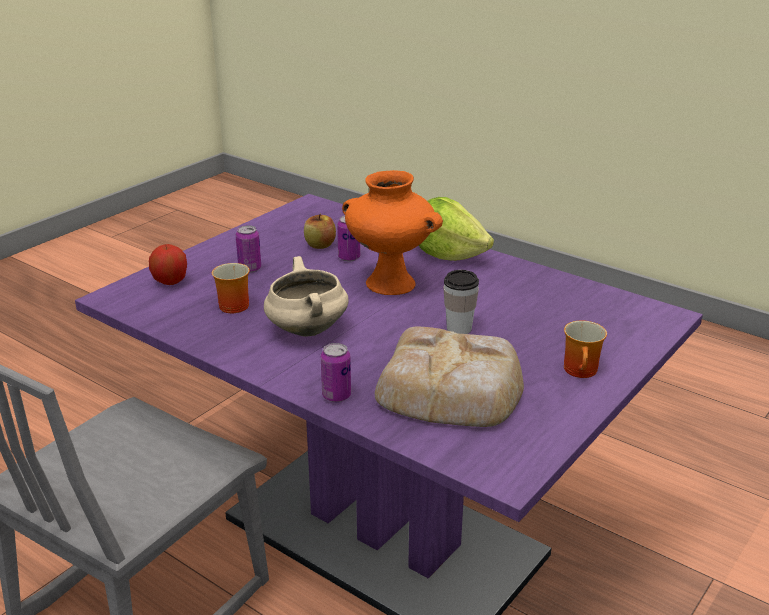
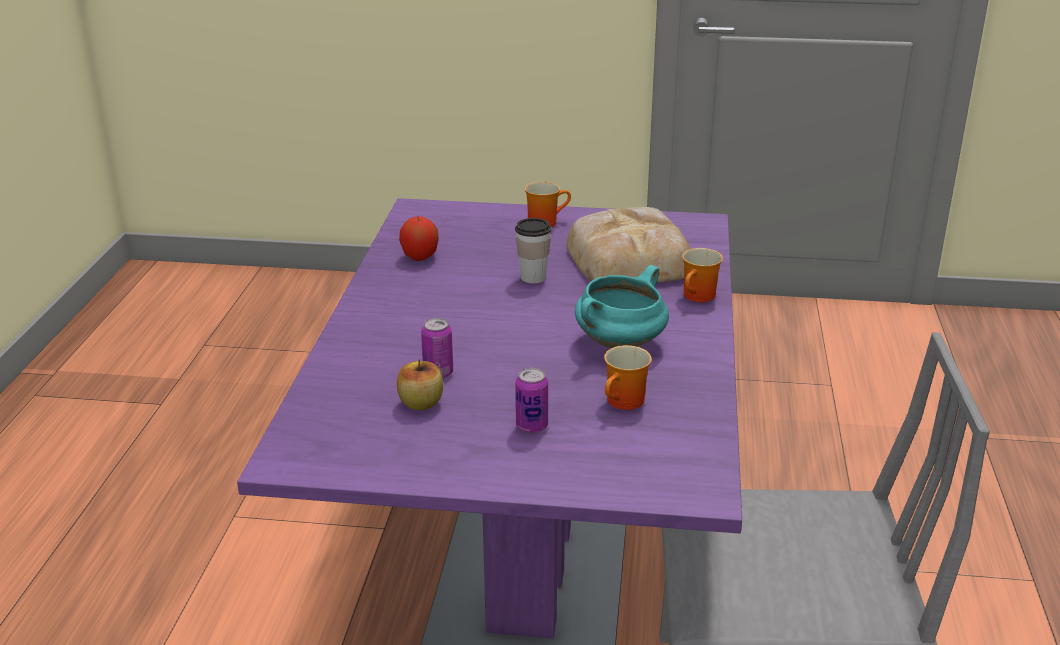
camera: 120 degrees left, 0 degrees up
apple [149,244,187,285] -> apple moved to [399,216,439,261]
beige cooking pot [264,256,349,337] -> turquoise cooking pot [575,265,669,348]
can [321,343,351,402] -> mug [682,248,723,302]
orange vase [342,170,443,295] -> none
lettuce [419,197,494,261] -> none

